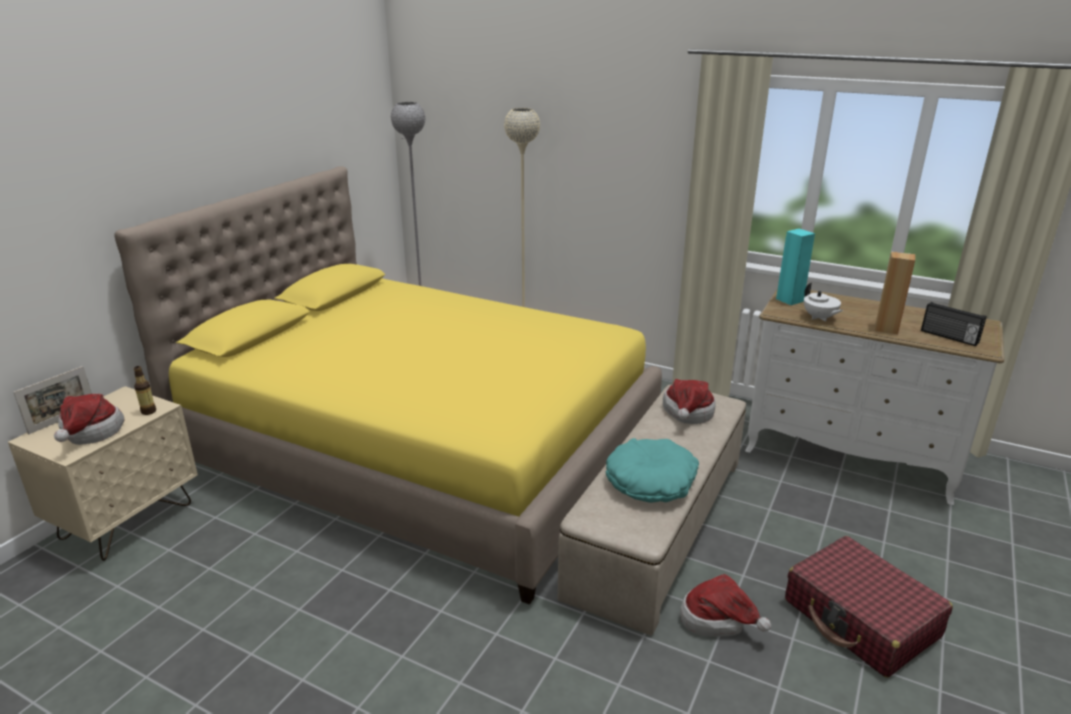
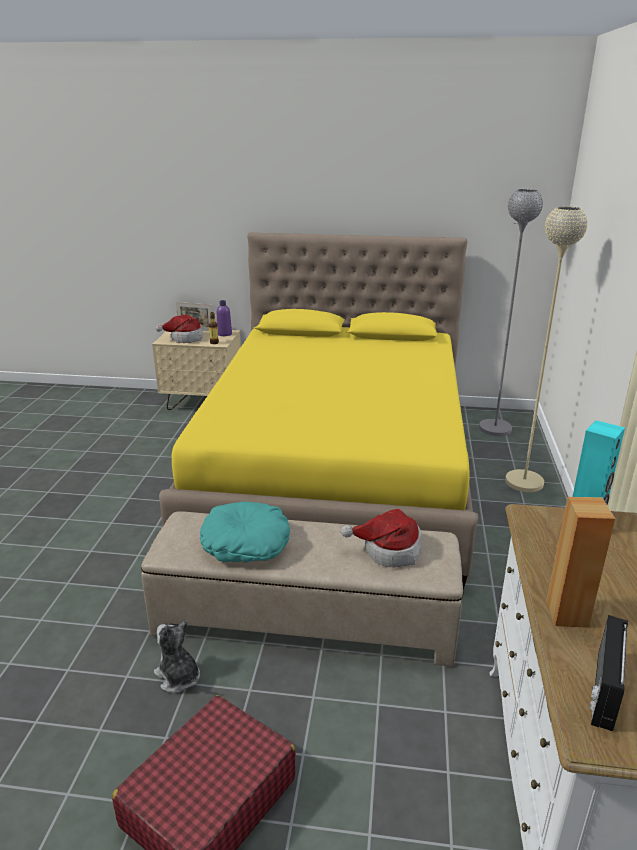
camera: 70 degrees right, 0 degrees up
hat [680,574,771,637] -> plush toy [154,620,200,693]
white teapot [804,283,843,321] -> none
none -> purple bottle [217,300,232,336]

